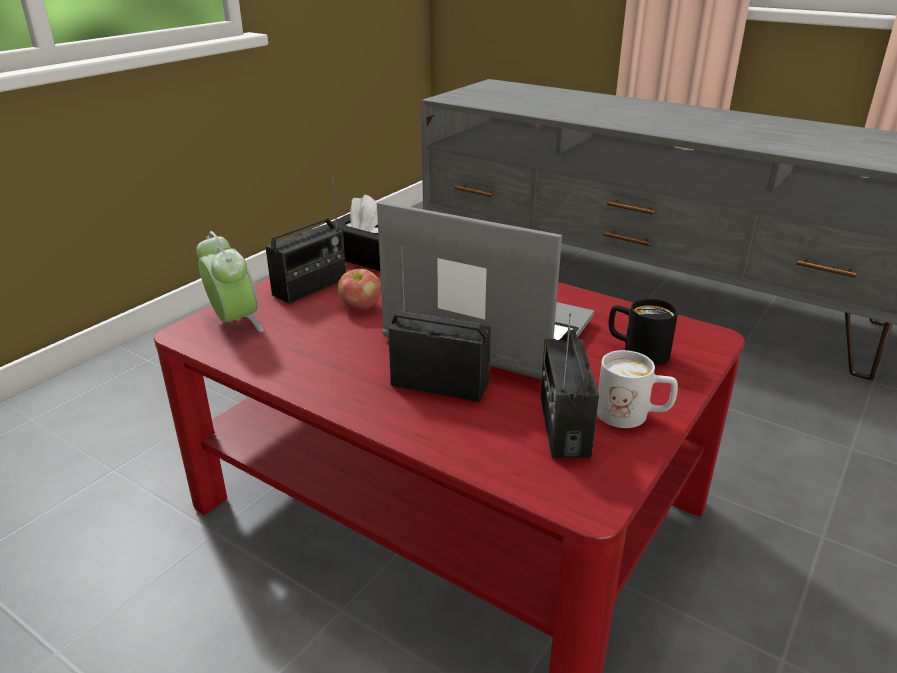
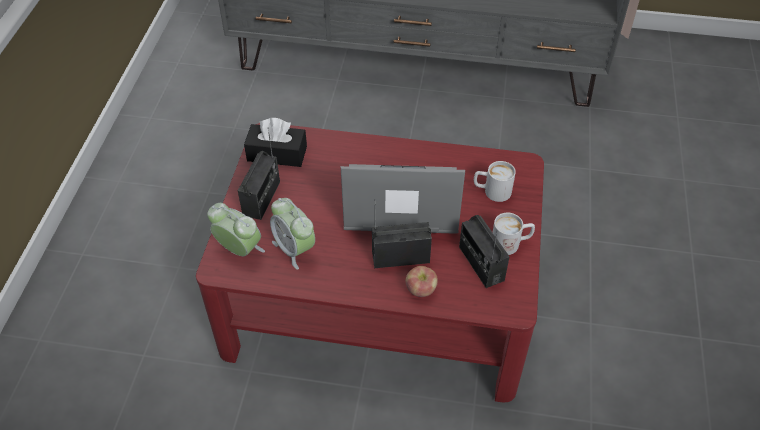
camera: 25 degrees left, 20 degrees up
apple [338,269,381,310] -> apple moved to [406,266,438,297]
black mug [609,298,678,366] -> white mug [474,161,516,202]
none -> alarm clock [270,198,315,270]

